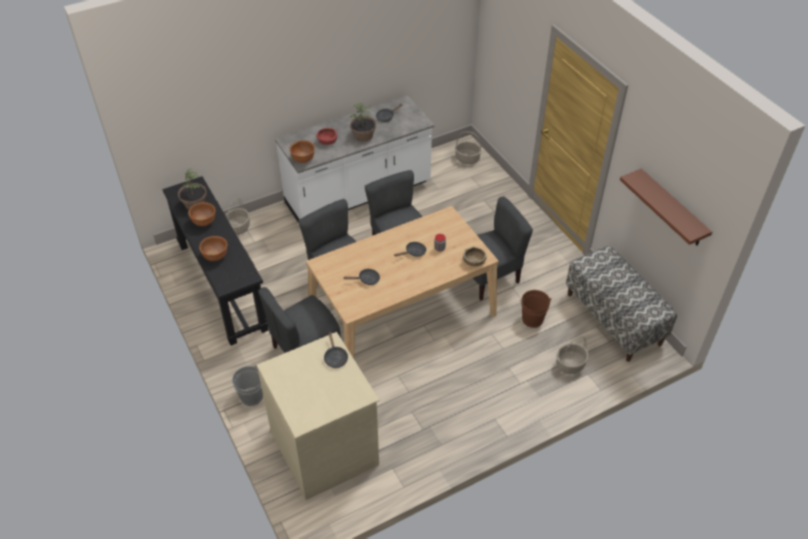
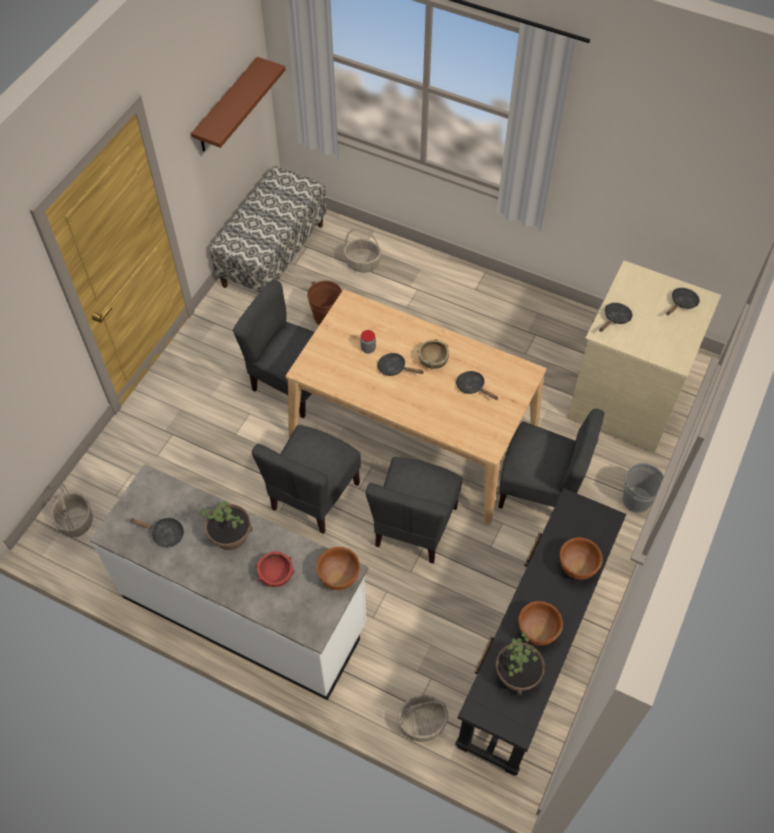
camera: 125 degrees left, 10 degrees up
brown bowl [463,247,486,266] -> brown bowl moved to [417,339,449,369]
none -> black frying pan [666,288,700,315]

